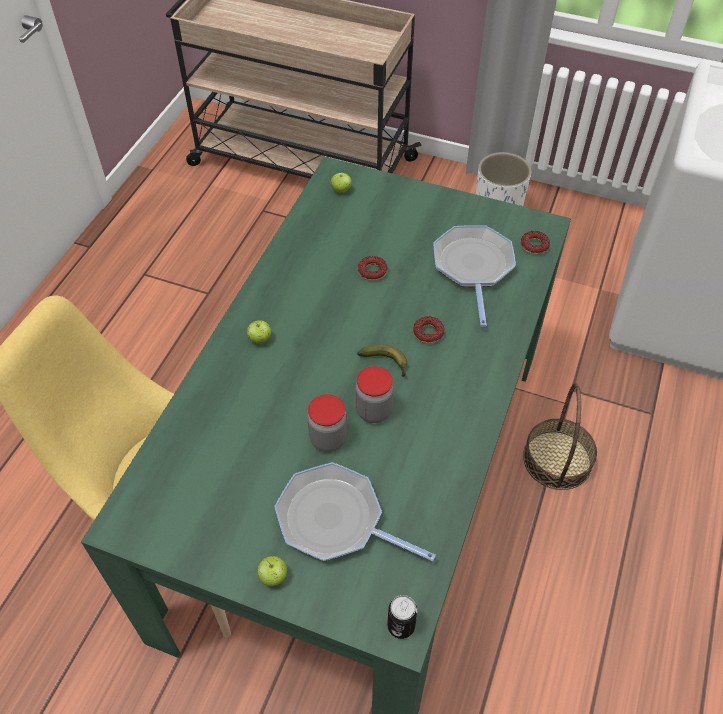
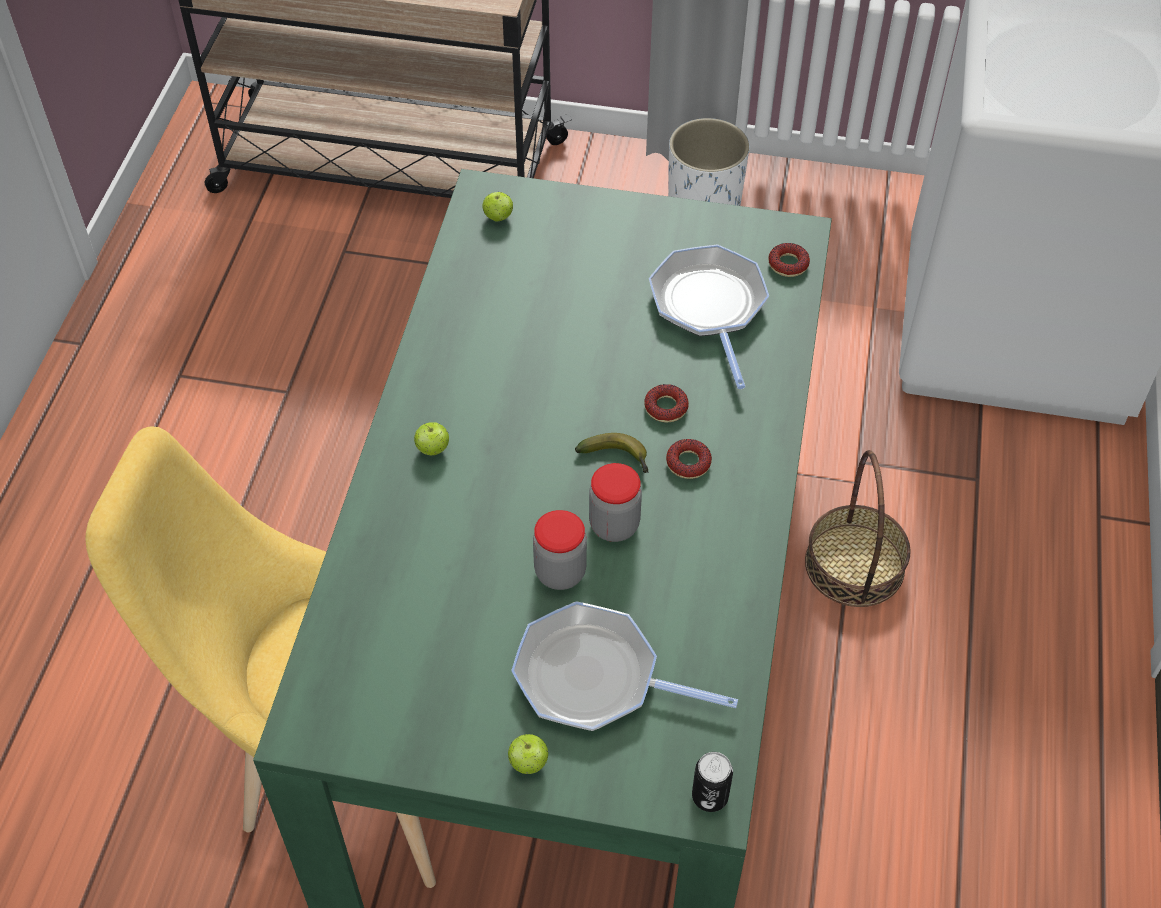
camera: 10 degrees left, 0 degrees up
donut [358,256,387,281] -> donut moved to [666,439,712,479]

